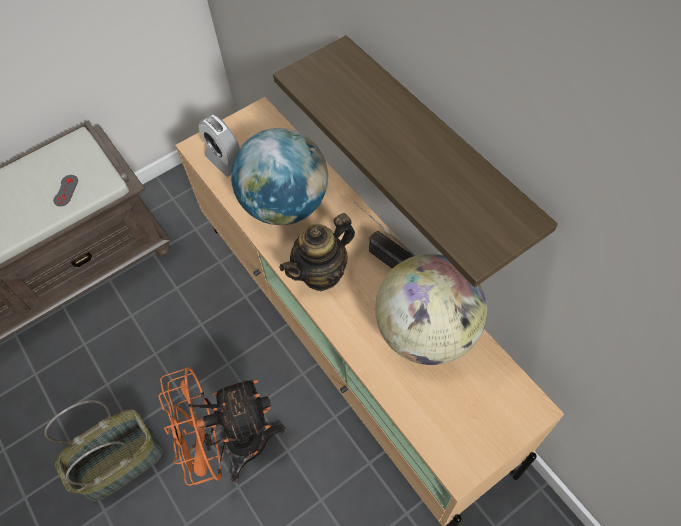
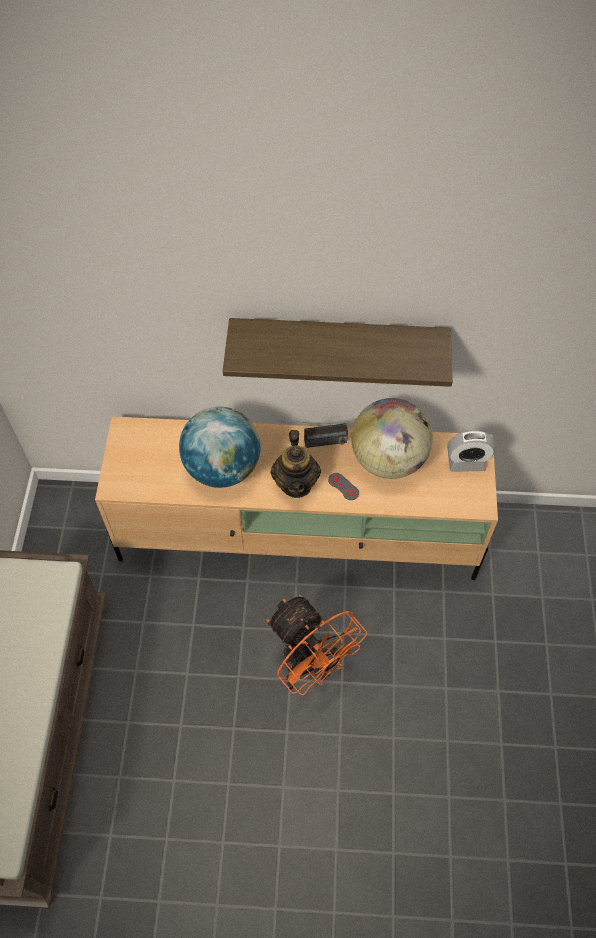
camera: 55 degrees left, 0 degrees up
basket [45,400,163,501] -> none
grey game controller [53,175,78,206] -> grey game controller moved to [328,473,359,500]
orange fan [158,367,285,486] -> orange fan turned 60 degrees counterclockwise [267,595,367,695]
alarm clock [199,115,240,177] -> alarm clock moved to [447,431,495,472]

